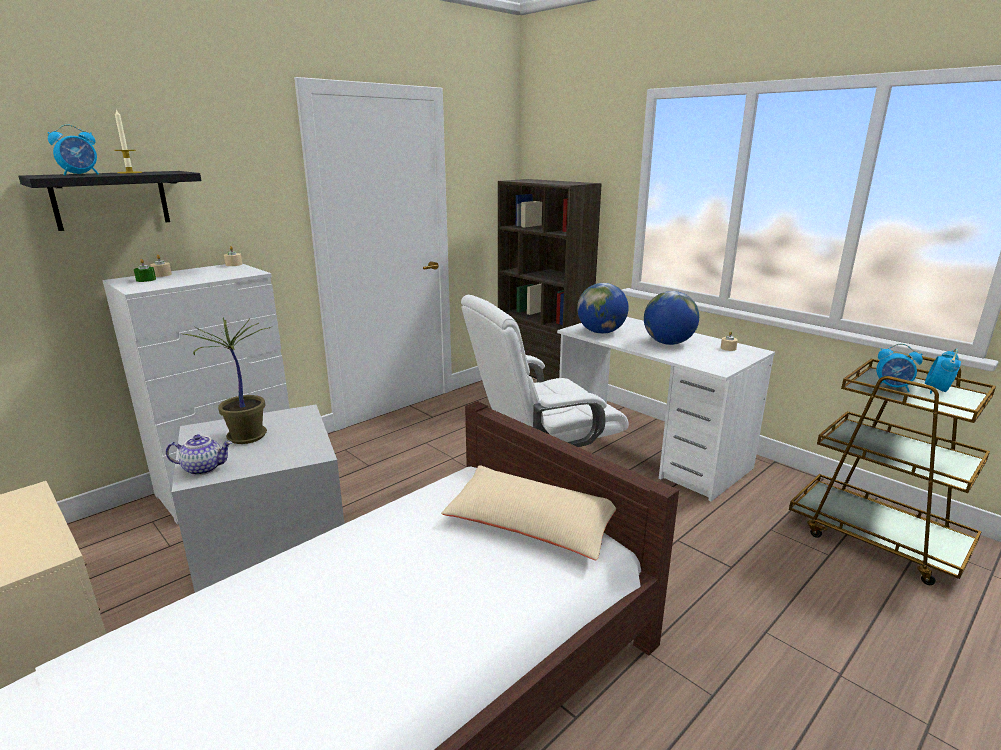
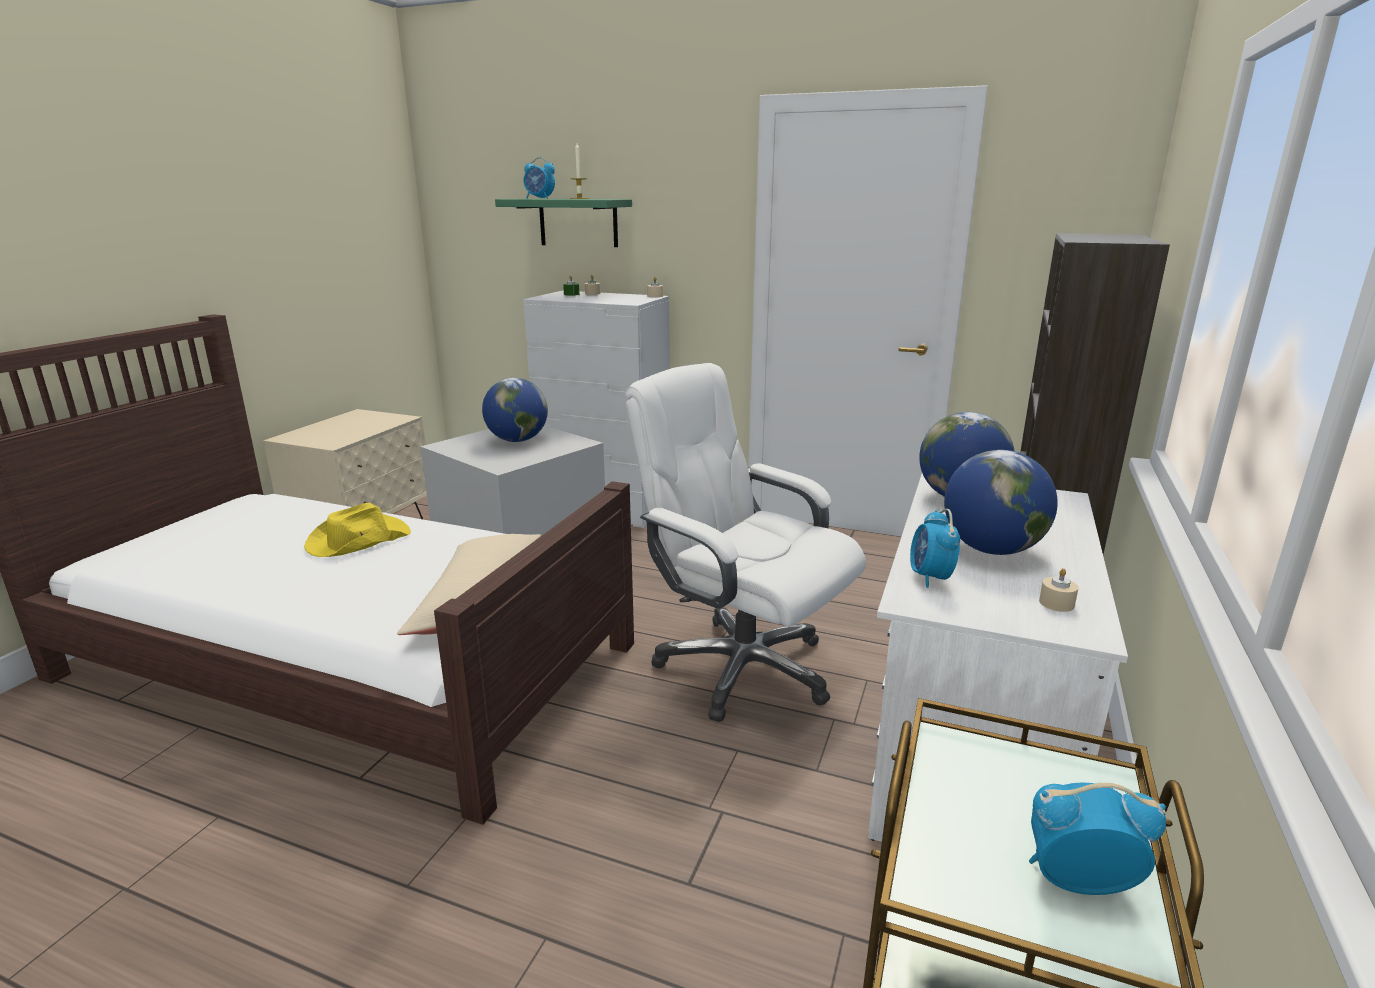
camera: 65 degrees right, 0 degrees up
black shelf [18,171,201,231] -> green shelf [495,199,632,247]
teapot [166,434,232,475] -> none
potted plant [184,317,271,444] -> globe [482,378,548,442]
alarm clock [876,344,923,392] -> alarm clock moved to [910,509,960,588]
none -> yellow hat [304,503,411,557]

